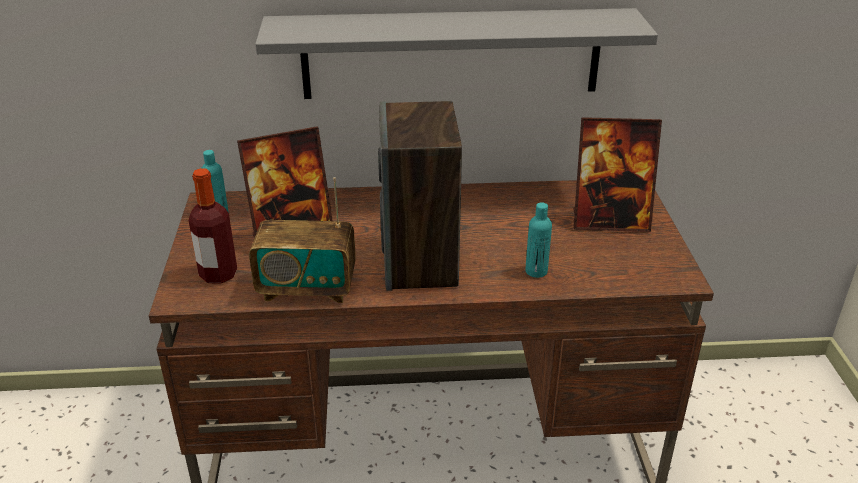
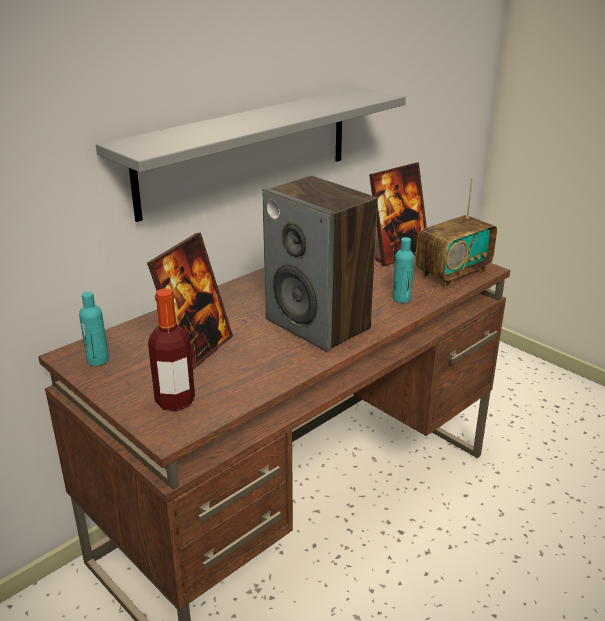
camera: 40 degrees left, 5 degrees down
radio [249,177,356,303] -> radio moved to [415,178,497,288]

